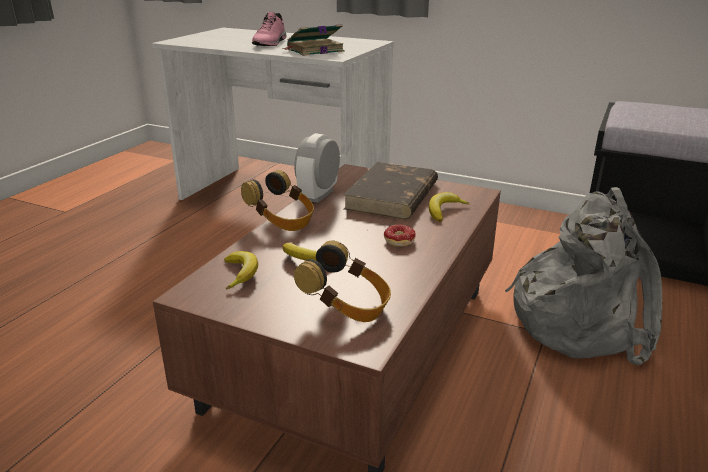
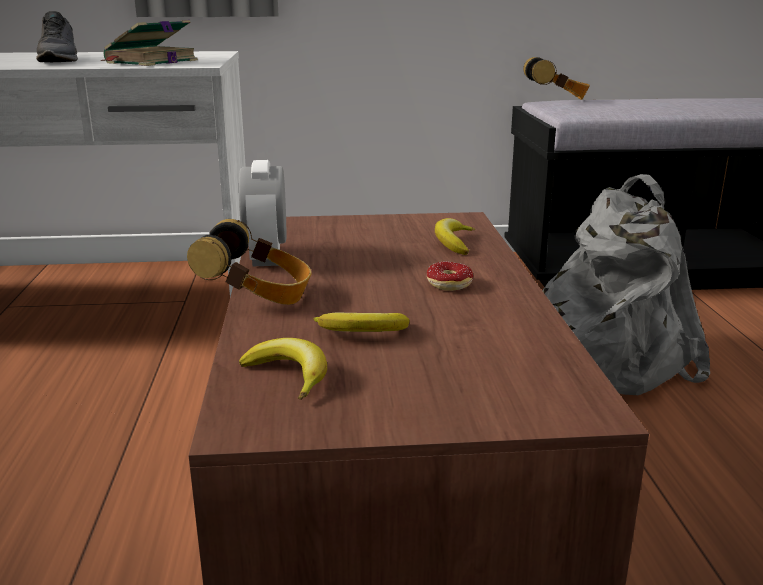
camera: 30 degrees left, 5 degrees down
pink shoe [252,12,287,46] -> grey shoe [36,11,78,62]
headphones [294,240,391,322] -> headphones moved to [523,57,590,100]
brown book [343,162,438,219] -> none

